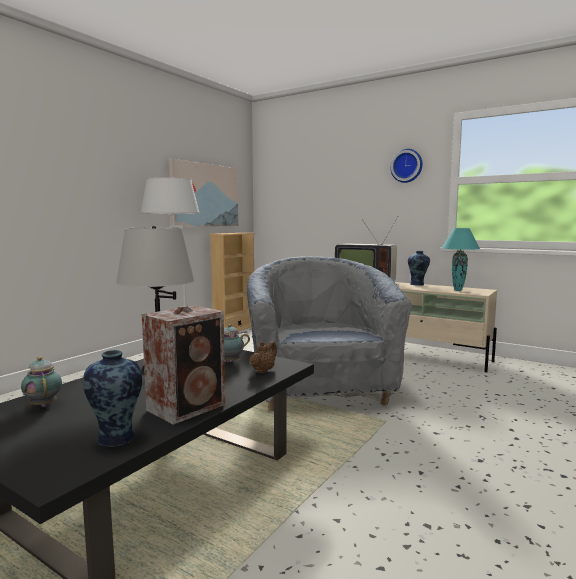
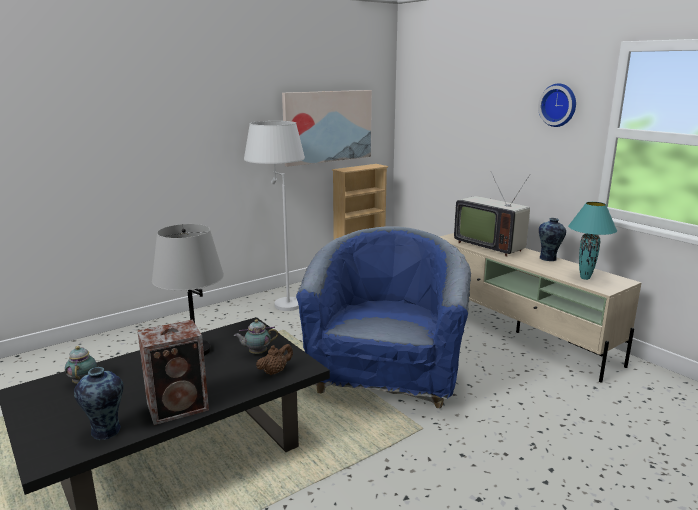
camera: 20 degrees right, 10 degrees up
grey armchair [247,256,412,412] -> blue armchair [296,226,471,408]

